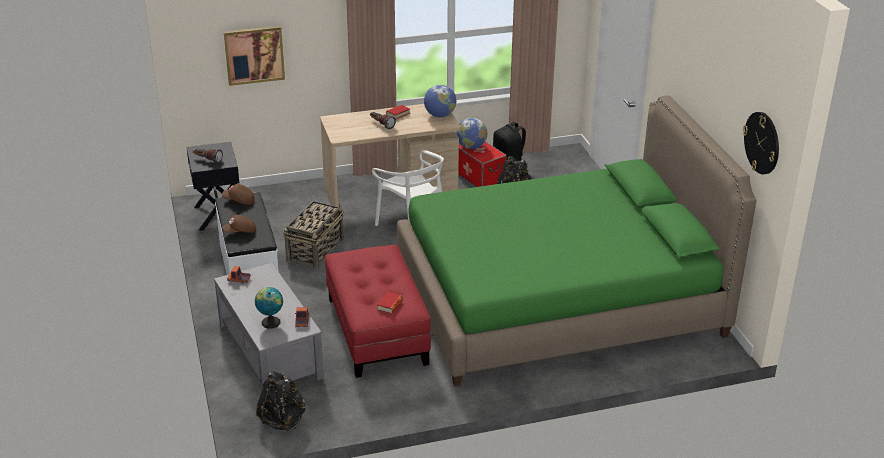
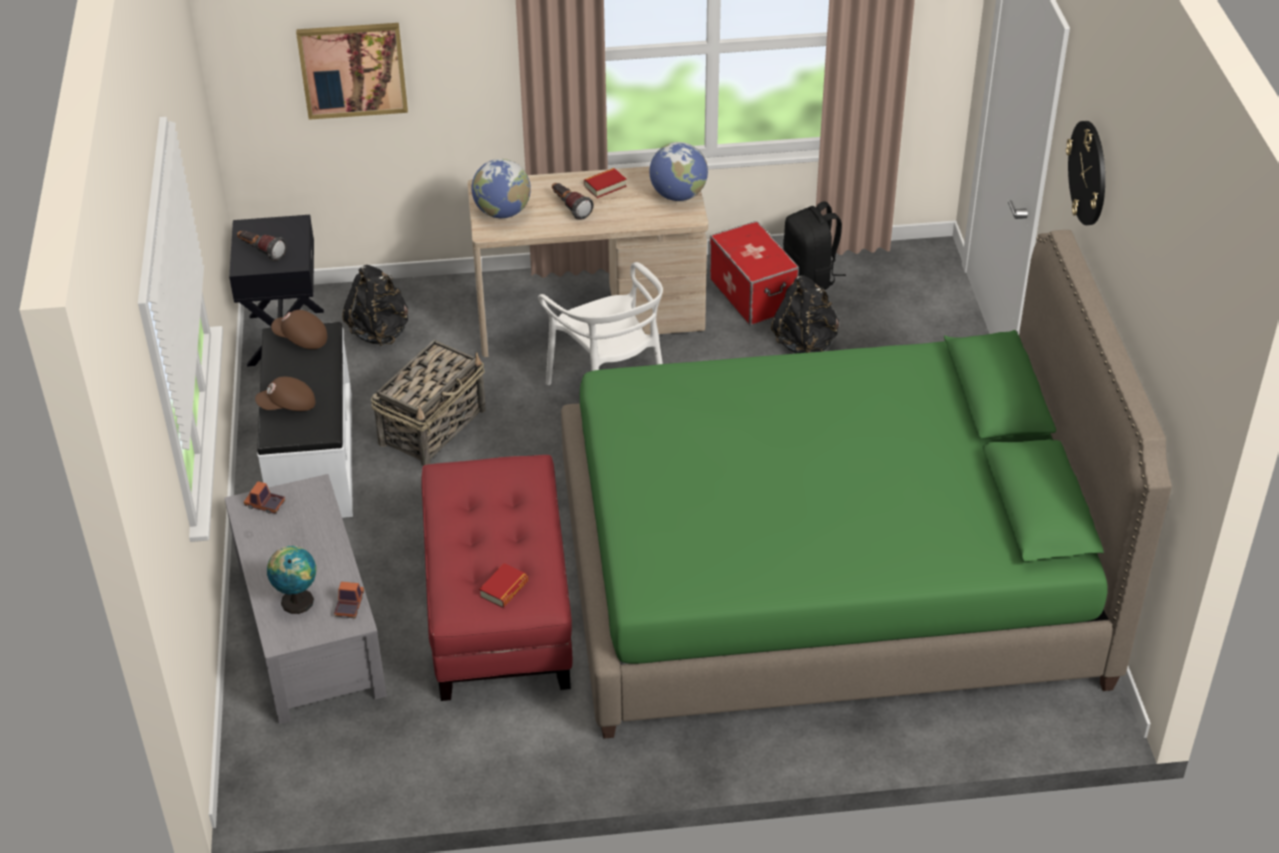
camera: 10 degrees right, 10 degrees up
black backpack [256,372,305,431] -> black backpack moved to [342,265,408,346]
globe [456,118,487,149] -> globe moved to [472,159,531,219]
wall clock [743,112,779,174] -> wall clock moved to [1066,121,1105,225]

